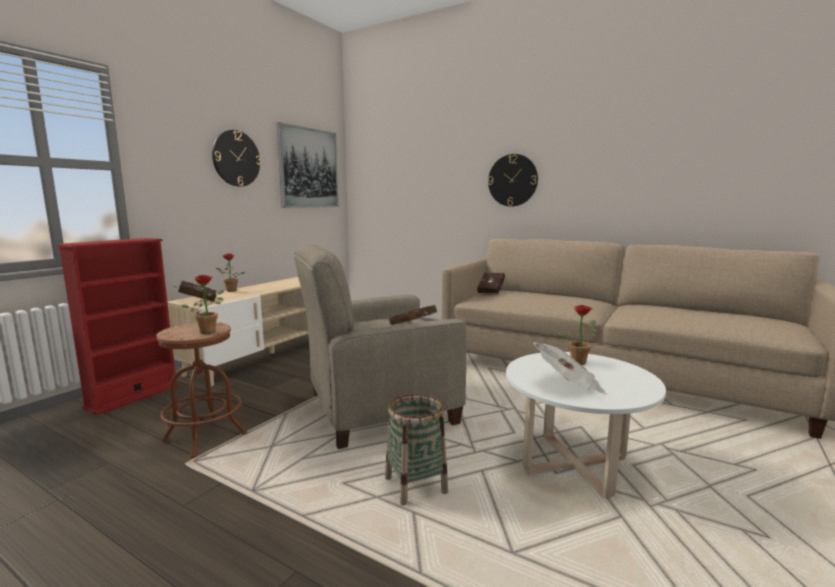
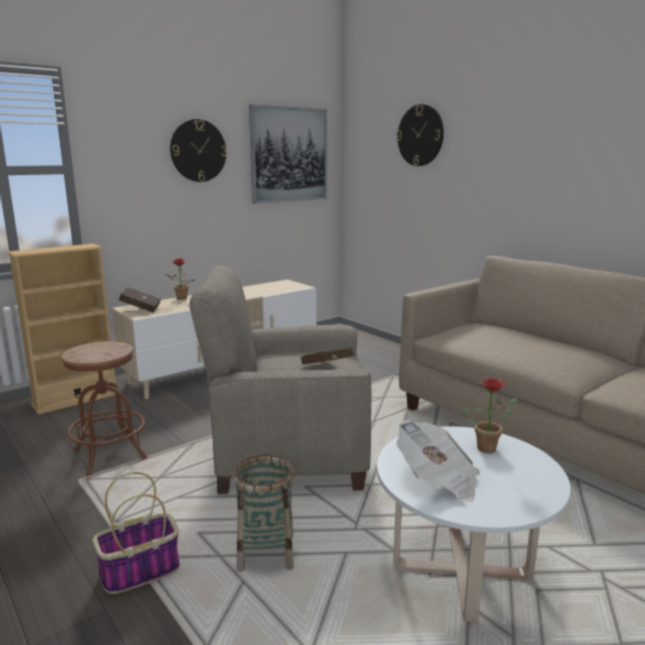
camera: 20 degrees right, 5 degrees up
red bookcase [57,238,179,415] -> beige bookcase [7,244,116,415]
potted plant [181,275,224,334] -> none
red book [477,273,505,293] -> none
wall clock [488,154,538,207] -> wall clock moved to [397,104,444,166]
none -> basket [93,472,180,594]

